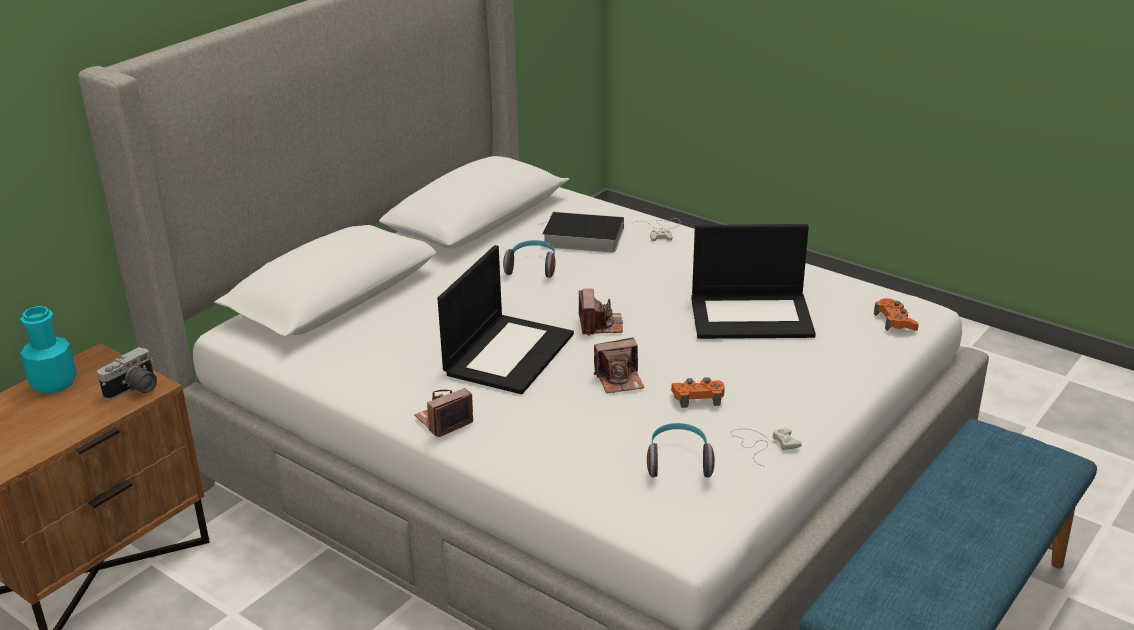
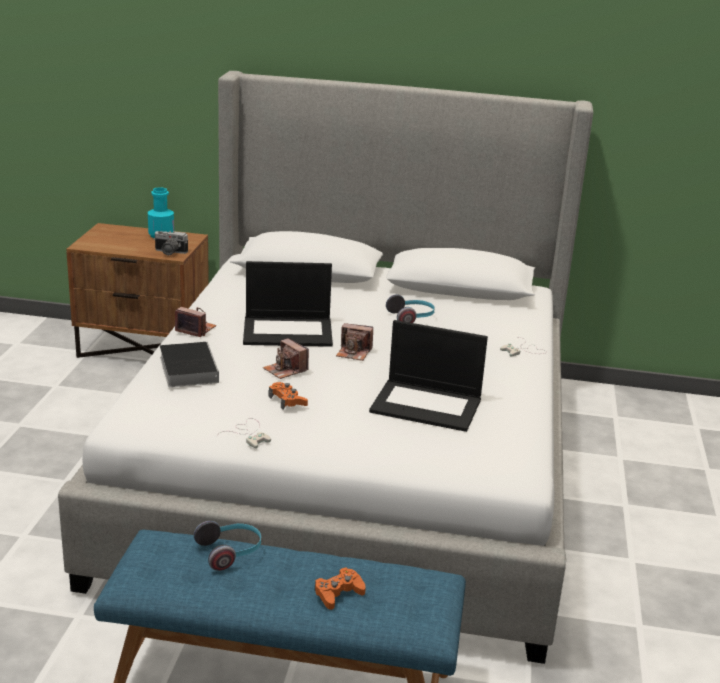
camera: 60 degrees right, 5 degrees down
book [539,212,624,253] -> book moved to [160,342,219,387]
camera [579,289,623,336] -> camera turned 45 degrees clockwise [336,323,373,361]
headphones [647,423,715,478] -> headphones moved to [194,521,261,571]
laptop [691,224,816,339] -> laptop turned 45 degrees counterclockwise [369,320,488,432]
orange game controller [874,298,919,331] -> orange game controller moved to [315,567,366,610]

